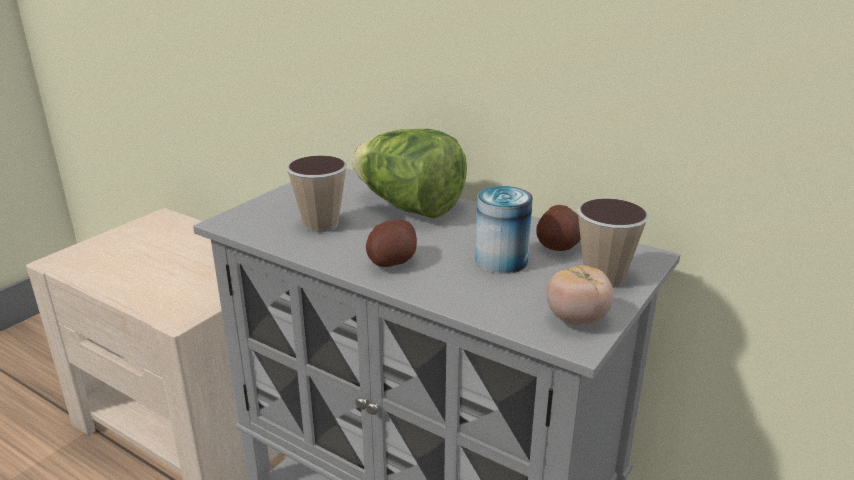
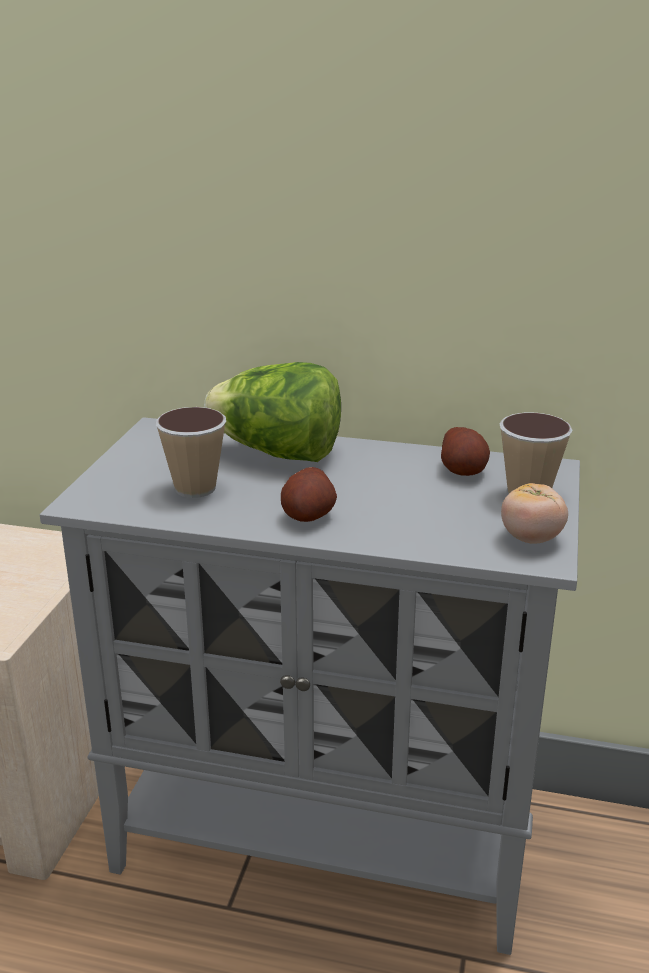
camera: 20 degrees left, 0 degrees up
can [475,186,533,274] -> none

